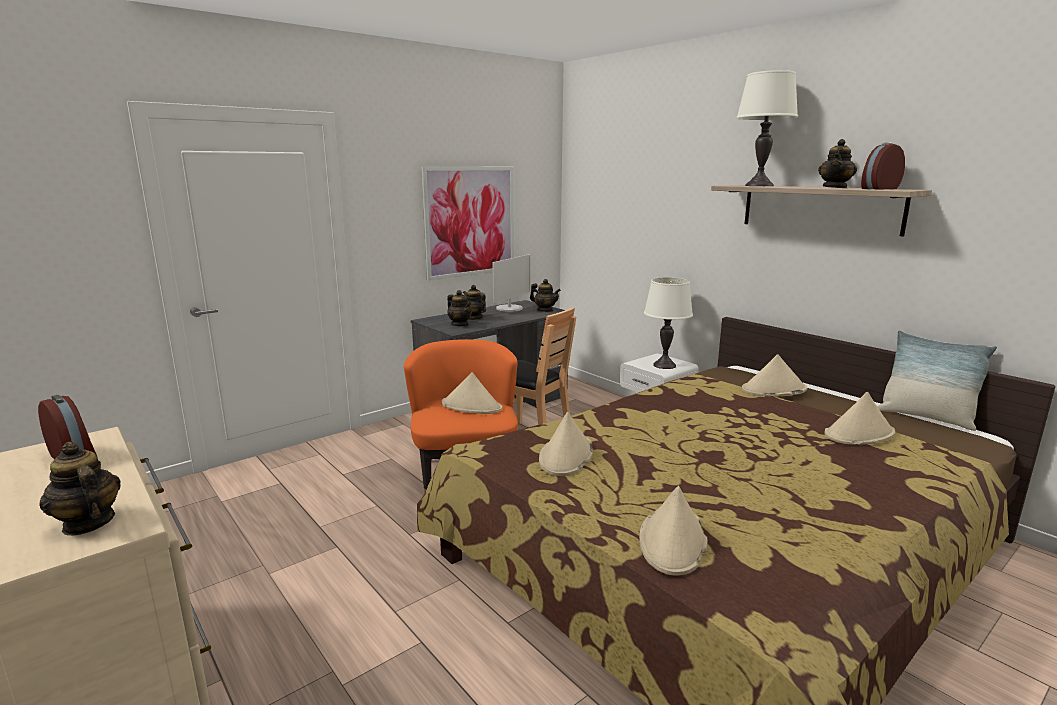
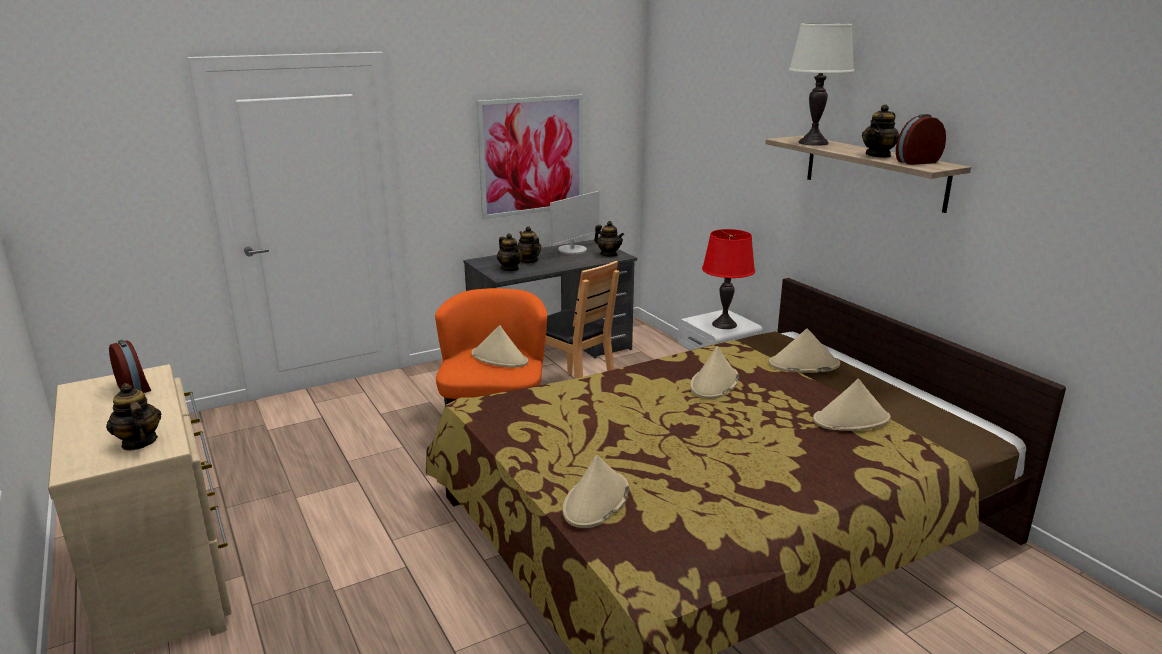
camera: 10 degrees right, 5 degrees up
beige hat [539,412,593,476] -> beige hat moved to [690,346,739,399]
white table lamp [644,277,693,369] -> red table lamp [702,229,755,329]
pillow [878,330,997,431] -> none

